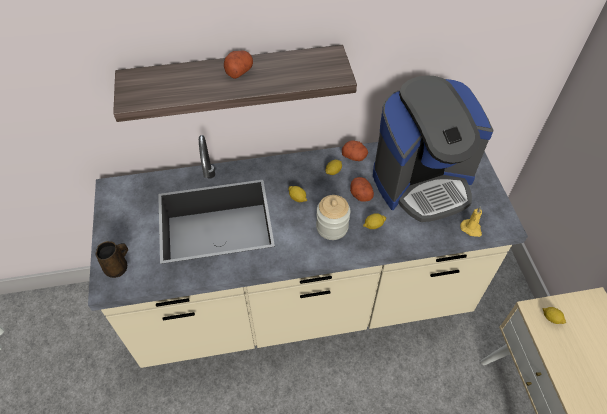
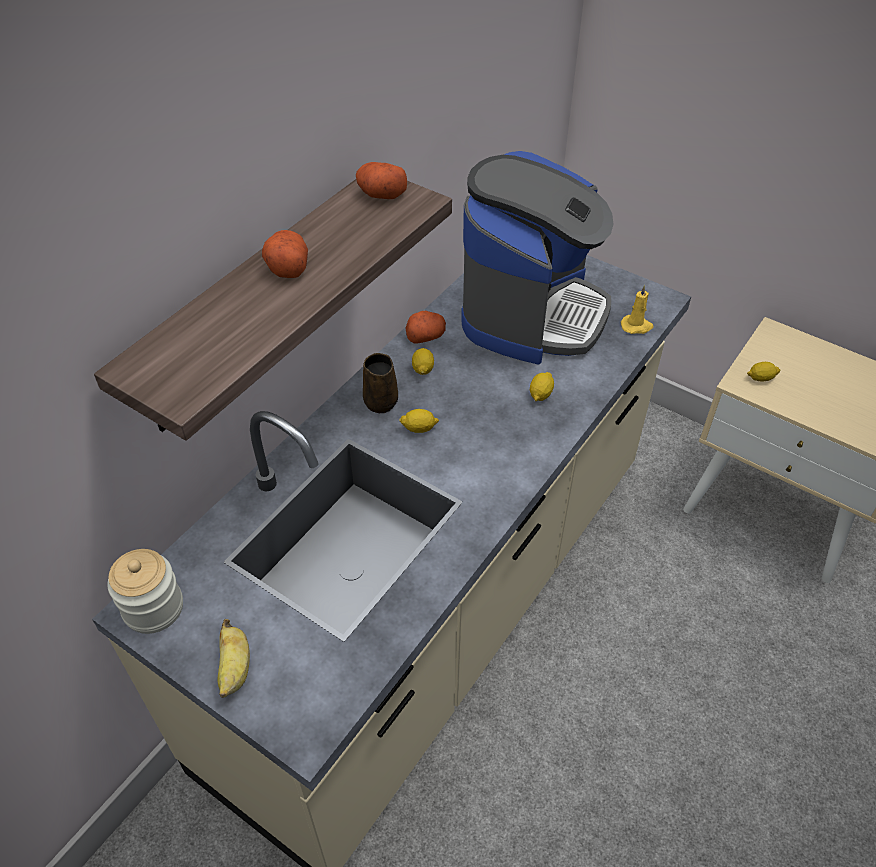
camera: 45 degrees left, 5 degrees down
brown mug [96,241,128,278] -> brown mug moved to [363,353,398,413]
jar [316,195,350,240] -> jar moved to [107,549,183,634]
potato [350,177,374,202] -> potato moved to [356,162,407,199]
none -> banana [217,619,250,698]

